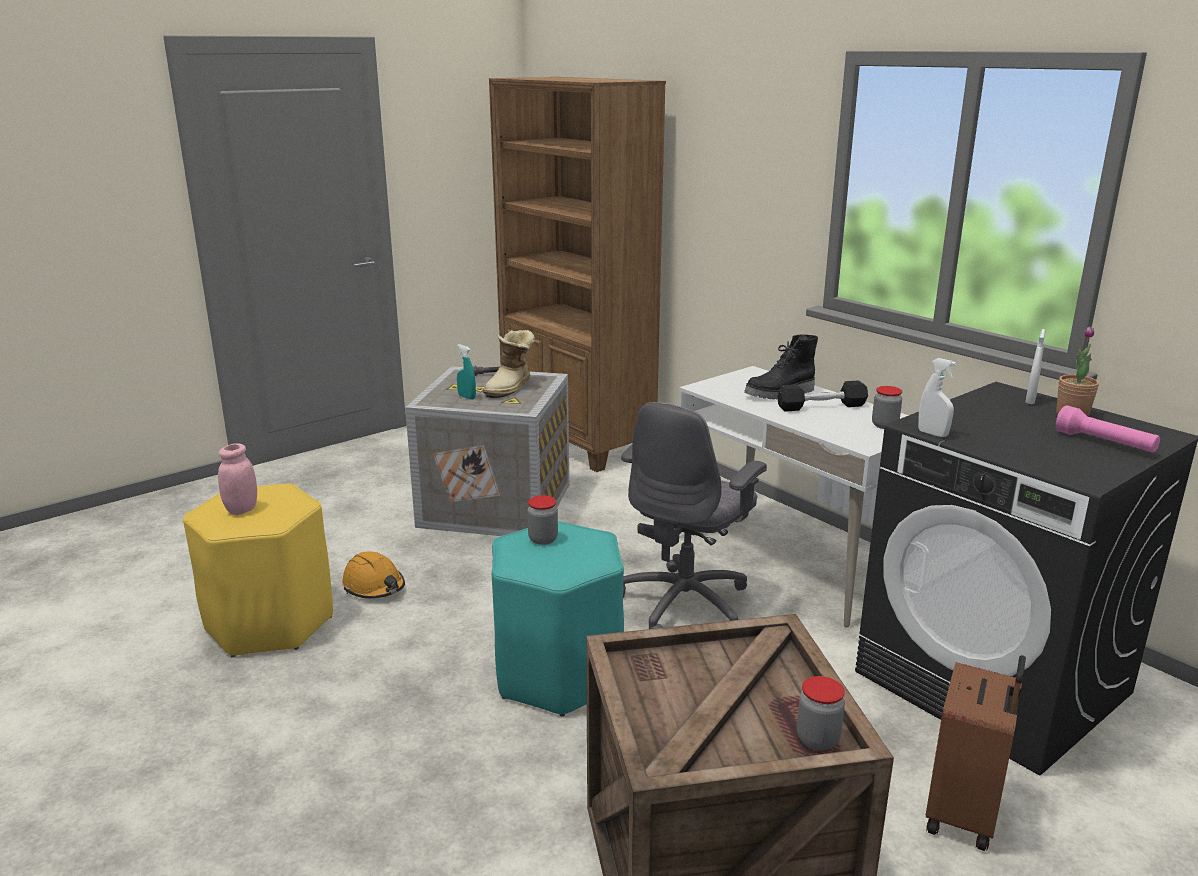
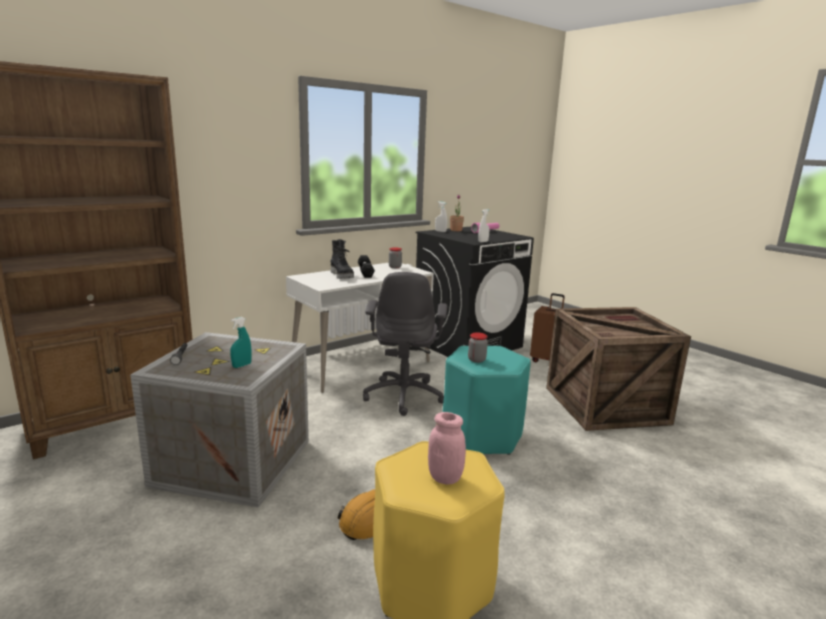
camera: 90 degrees left, 5 degrees down
boot [483,330,535,398] -> none
grey office chair [621,402,767,629] -> grey office chair turned 60 degrees clockwise [363,272,447,416]
jar [797,676,845,750] -> none

